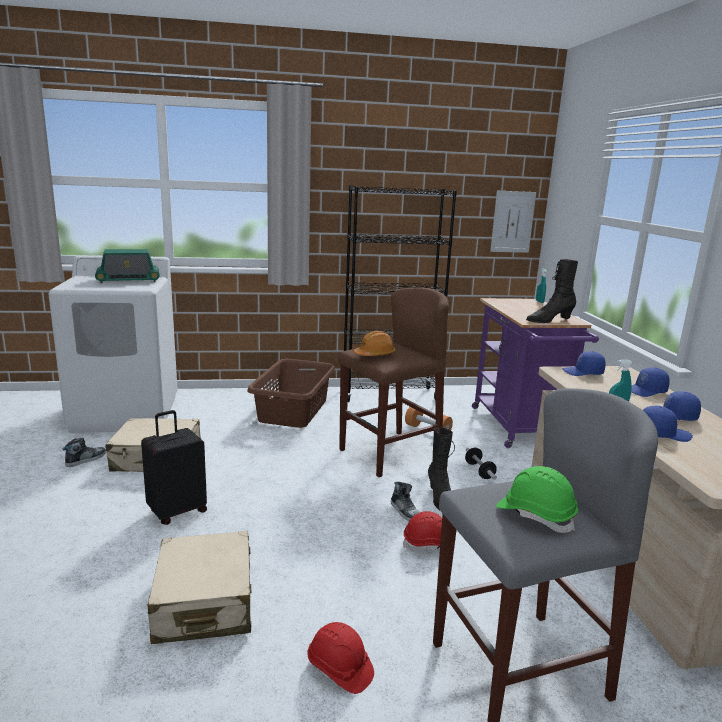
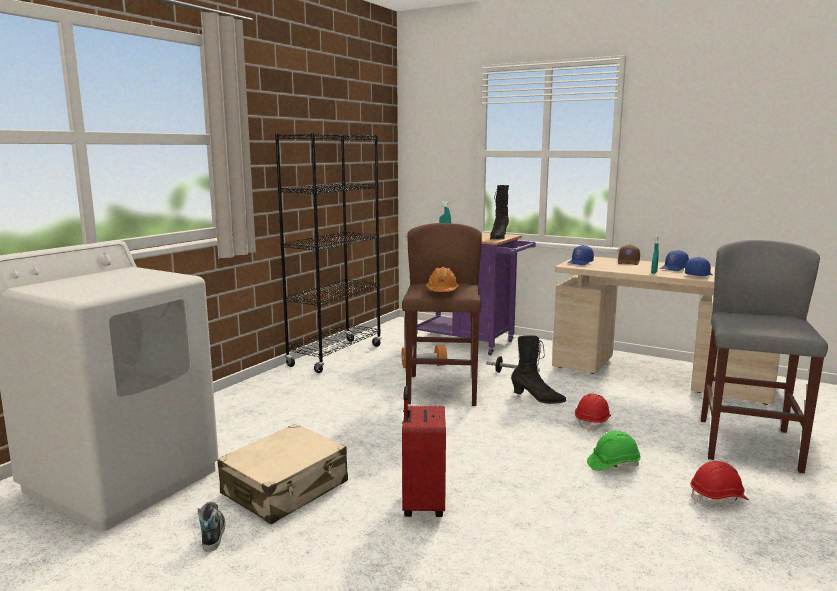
camera: 50 degrees left, 5 degrees down
radio [95,249,160,283] -> none
black suitcase [141,410,207,525] -> red suitcase [402,386,446,517]
beige suitcase [147,531,251,644] -> none
brown laundry basket [247,359,335,428] -> none
shoe [391,482,420,521] -> none
picture [490,191,536,253] -> none
green hard hat [496,466,578,533] -> green hard hat moved to [587,431,641,471]
blue cap [631,367,670,397] -> brown cap [618,245,640,265]

